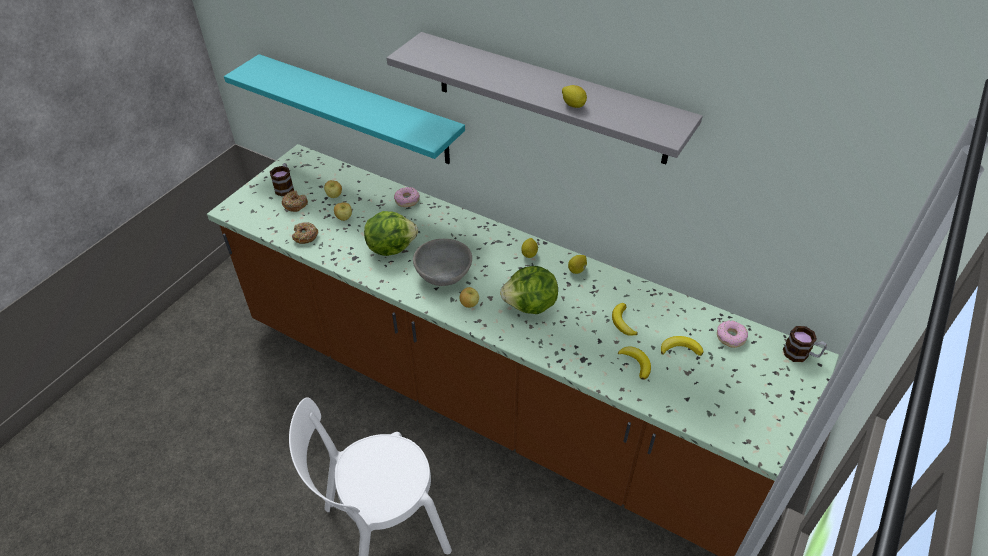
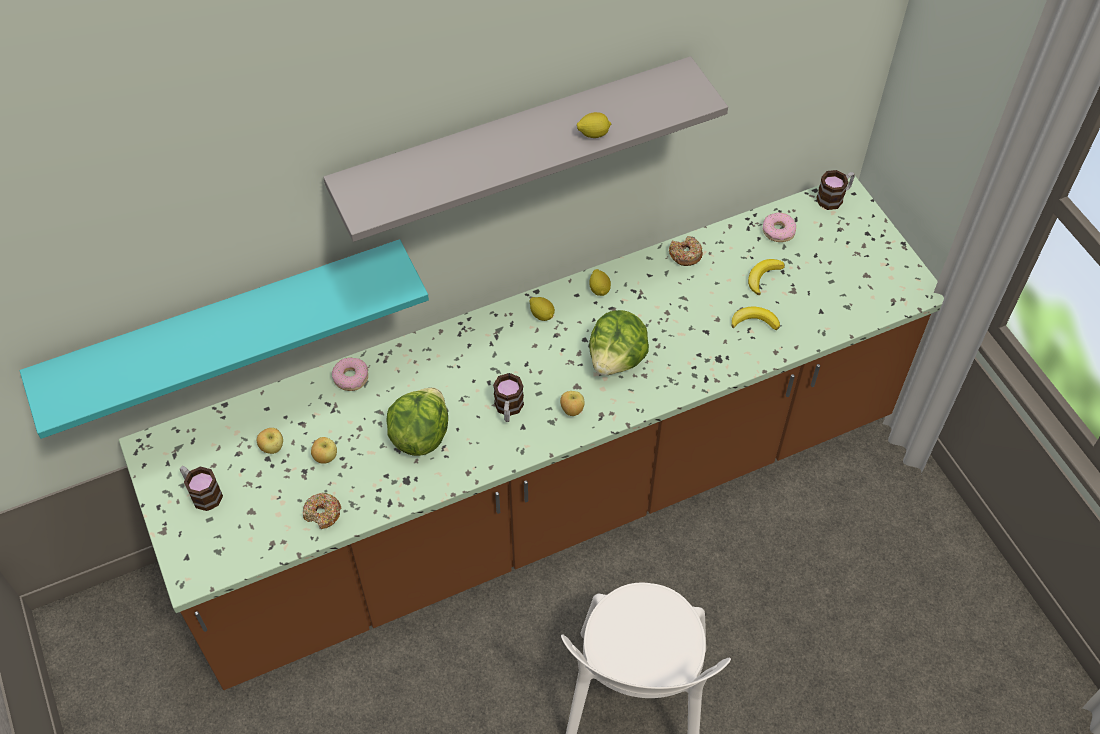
camera: 55 degrees left, 10 degrees up
donut [282,190,308,212] -> donut moved to [669,236,703,266]
grey bowl [413,239,472,286] -> mug [493,373,524,422]
banana [612,303,638,336] -> none

